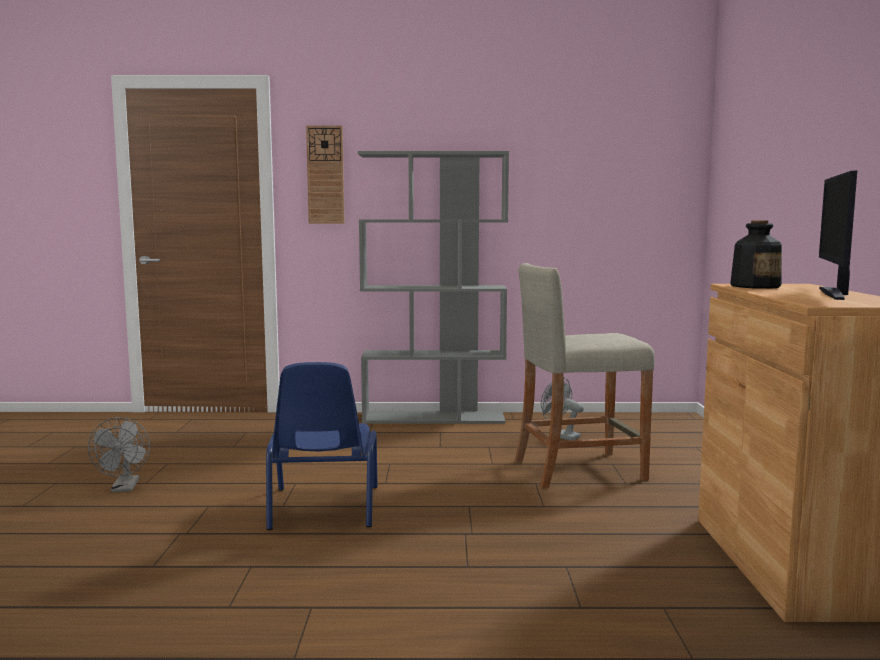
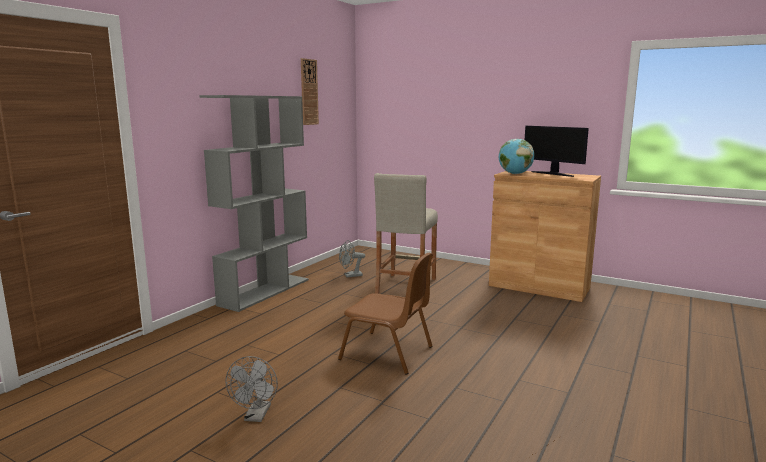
camera: 60 degrees left, 5 degrees up
grey fan [88,417,150,492] -> grey fan turned 75 degrees clockwise [225,356,278,422]
blue chair [266,362,378,530] -> brown chair [338,253,433,374]
wall clock [306,126,345,224] -> wall clock moved to [301,58,319,125]
bottle [730,220,782,289] -> globe [499,139,534,174]

